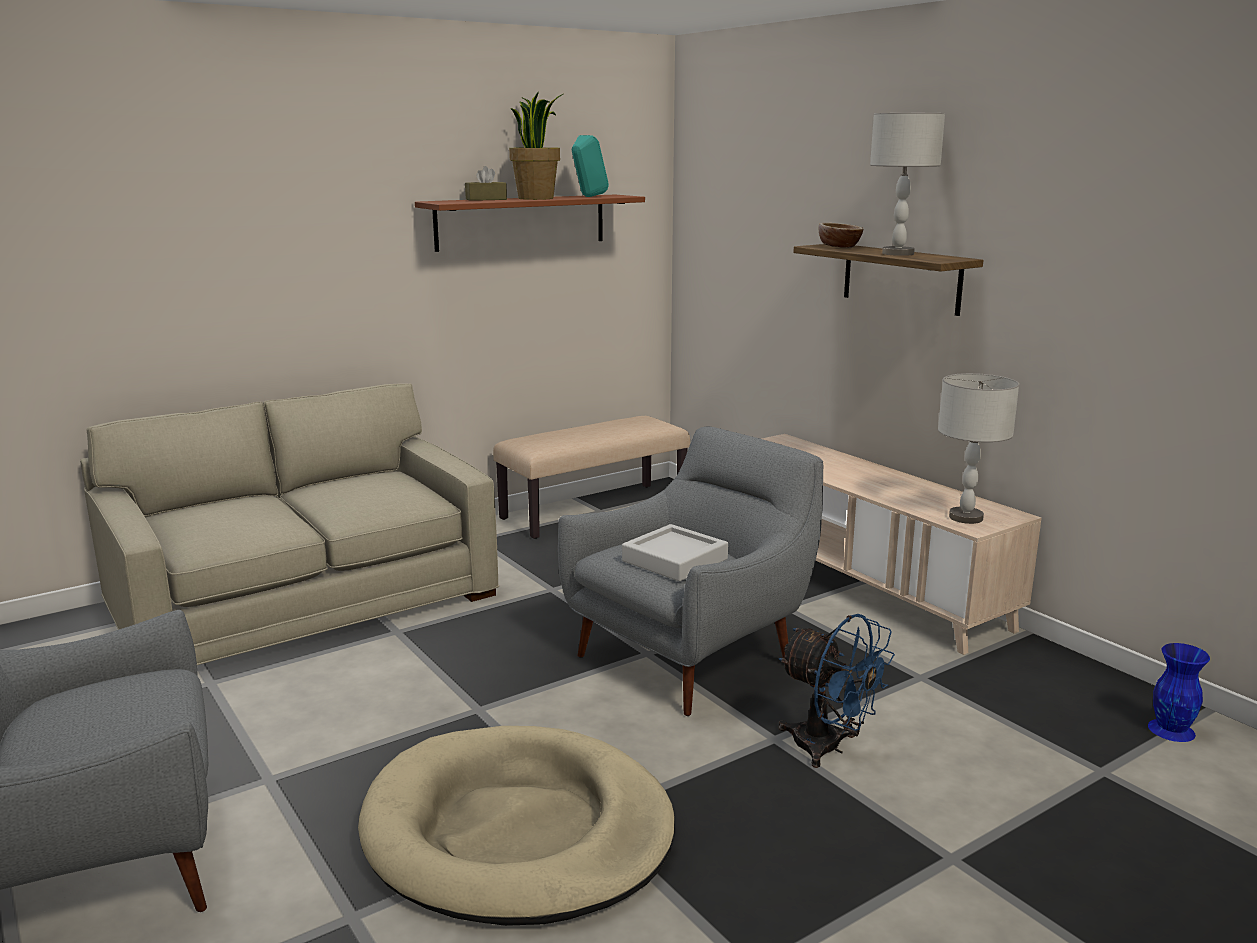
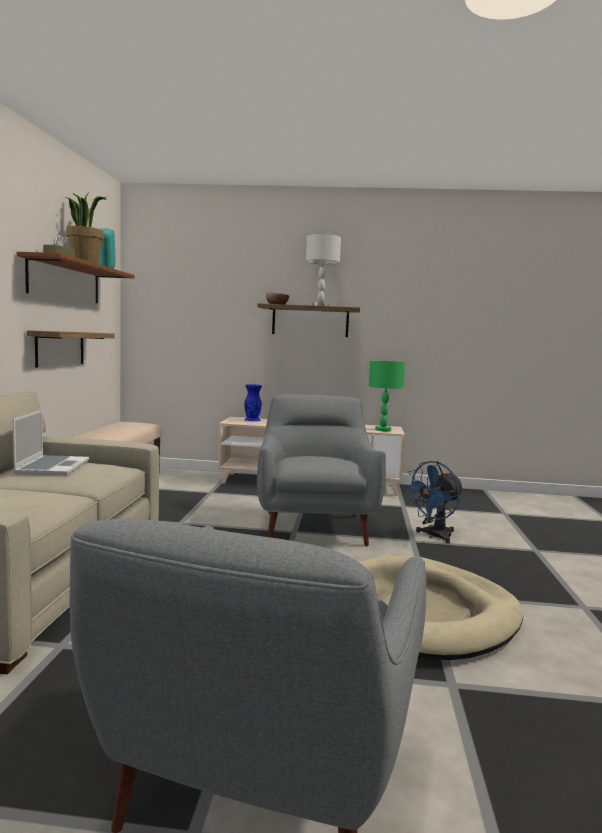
camera: 50 degrees left, 10 degrees down
grey tray [622,524,728,581] -> none
blue fan [779,614,895,768] -> blue fan turned 150 degrees clockwise [404,461,464,543]
grey table lamp [938,373,1019,524] -> green table lamp [369,361,405,431]
blue vase [1148,643,1210,742] -> blue vase moved to [244,384,262,421]
none -> laptop [13,410,89,476]
none -> shelf [27,330,115,368]

